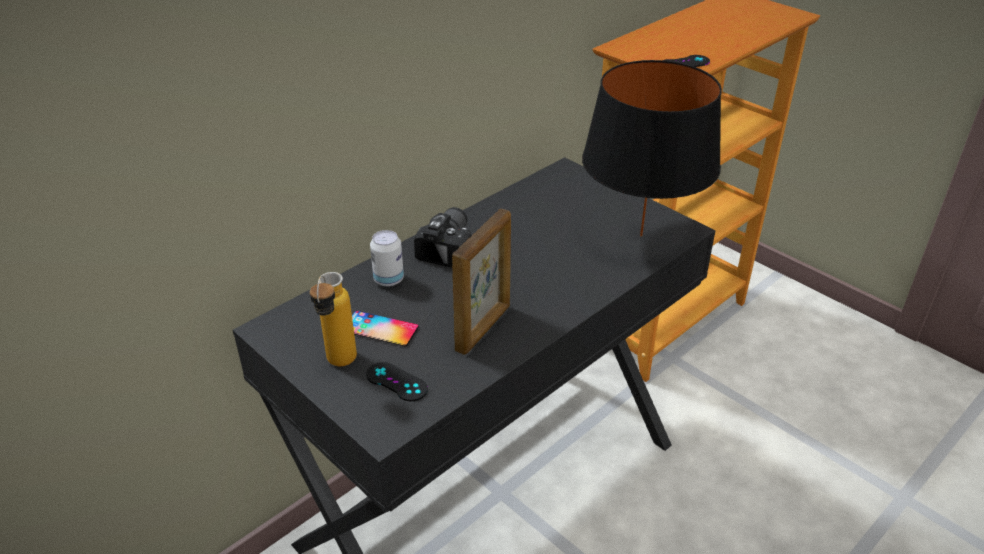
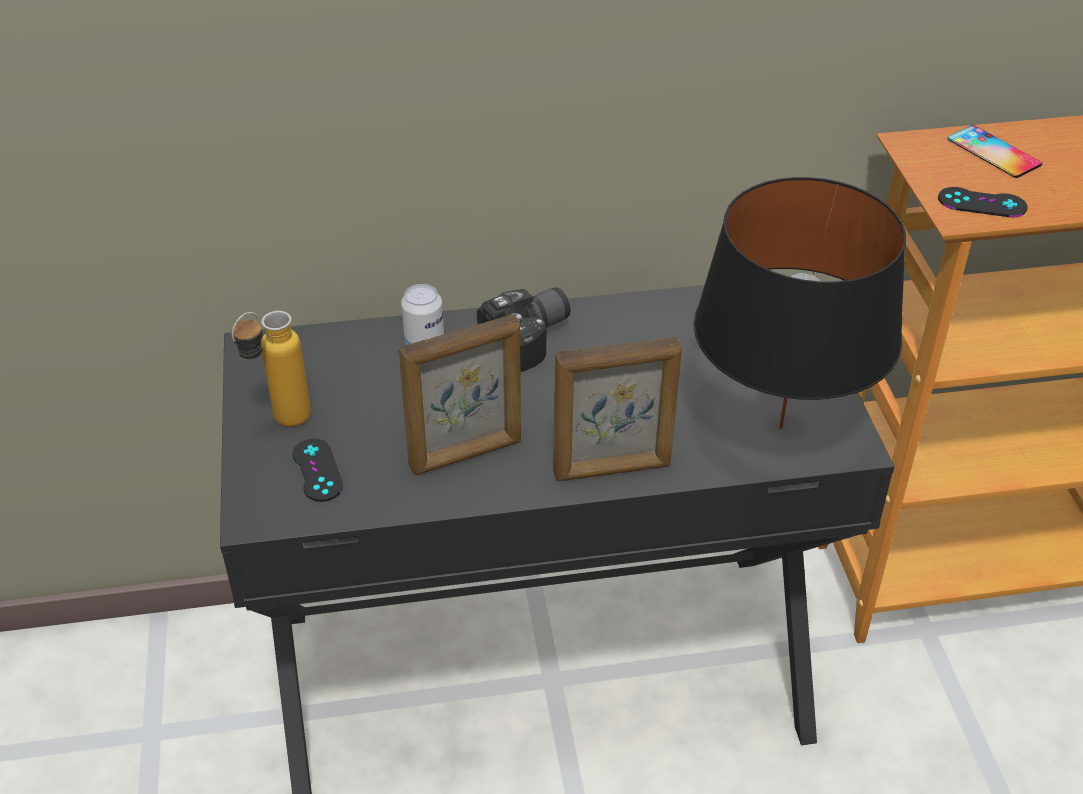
camera: 35 degrees right, 5 degrees up
phone [352,311,419,346] -> phone moved to [947,125,1043,178]
none -> picture frame [553,337,682,481]

